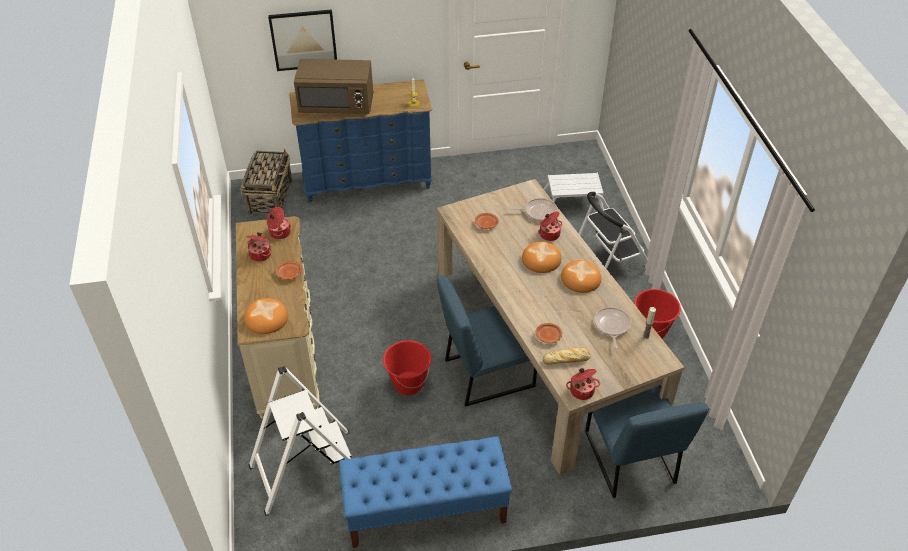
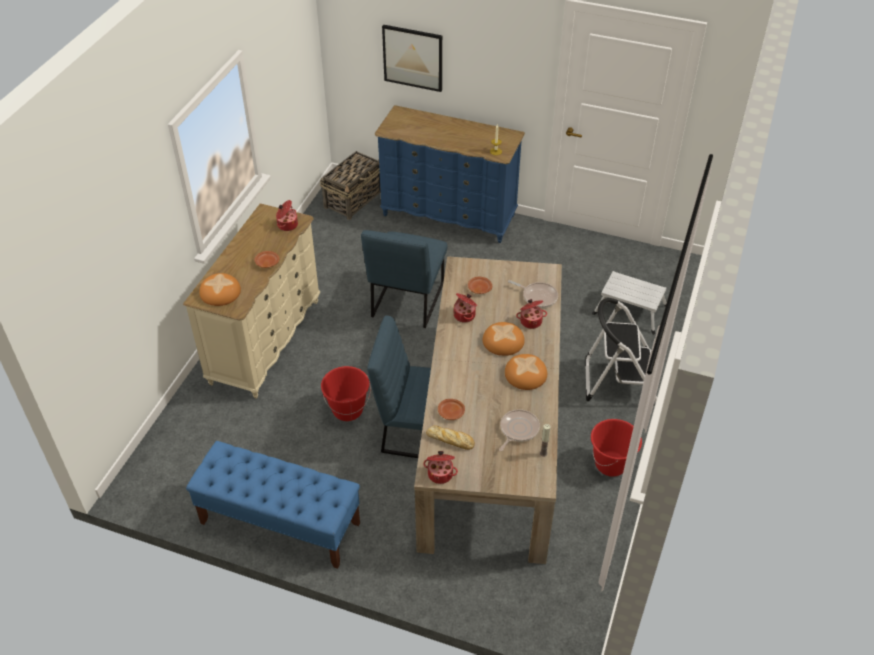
camera: 30 degrees right, 0 degrees up
cooking pot [246,232,271,262] -> cooking pot moved to [453,293,477,323]
white step ladder [249,366,352,516] -> none
brown microwave [294,59,374,114] -> none
blue chair [585,385,709,498] -> blue chair moved to [361,230,447,328]

